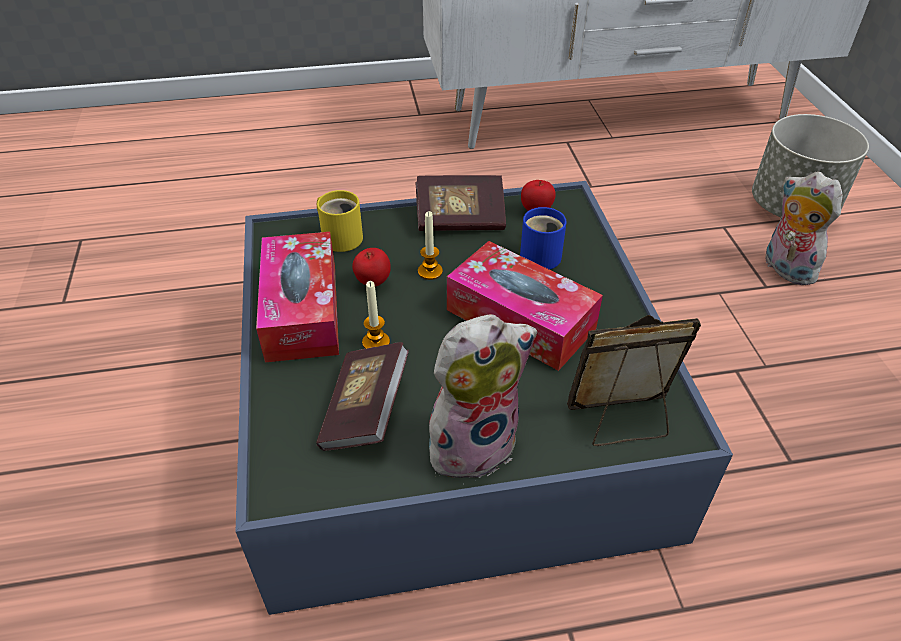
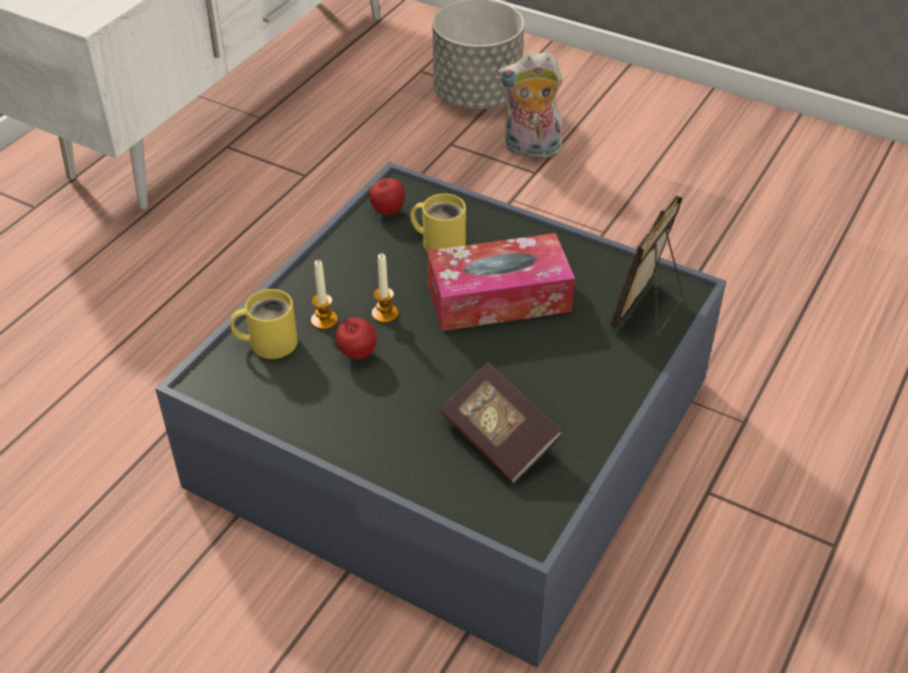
camera: 50 degrees left, 0 degrees up
tissue box [256,232,339,363] -> none
candle [362,281,390,349] -> candle moved to [311,260,338,330]
book [415,175,506,231] -> none
plush toy [429,314,537,482] -> none
blue mug [520,207,567,270] -> yellow mug [410,193,466,251]

